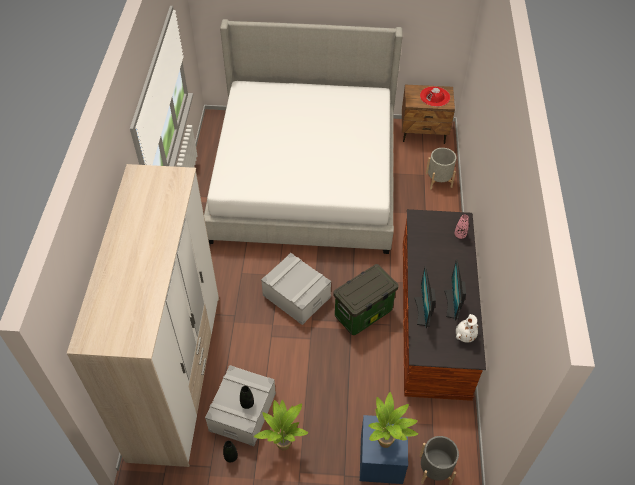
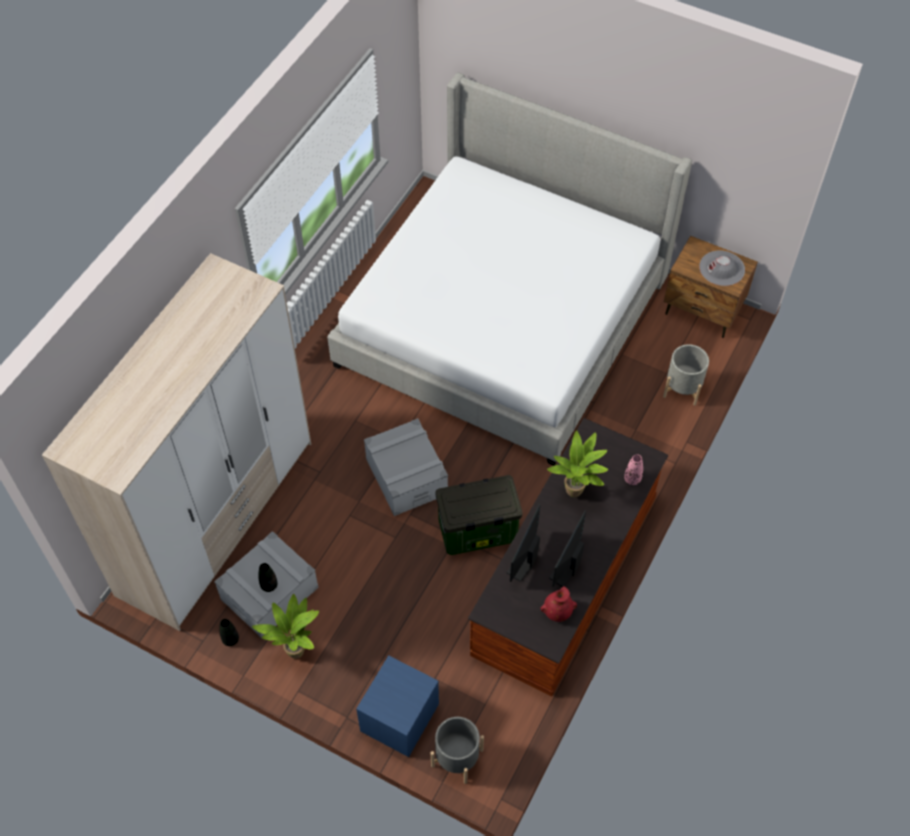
camera: 25 degrees right, 5 degrees up
potted plant [368,392,418,448] -> potted plant moved to [547,430,609,497]
red hat [420,86,450,107] -> grey hat [699,250,745,286]
white vase [456,314,478,343] -> red vase [541,586,577,622]

